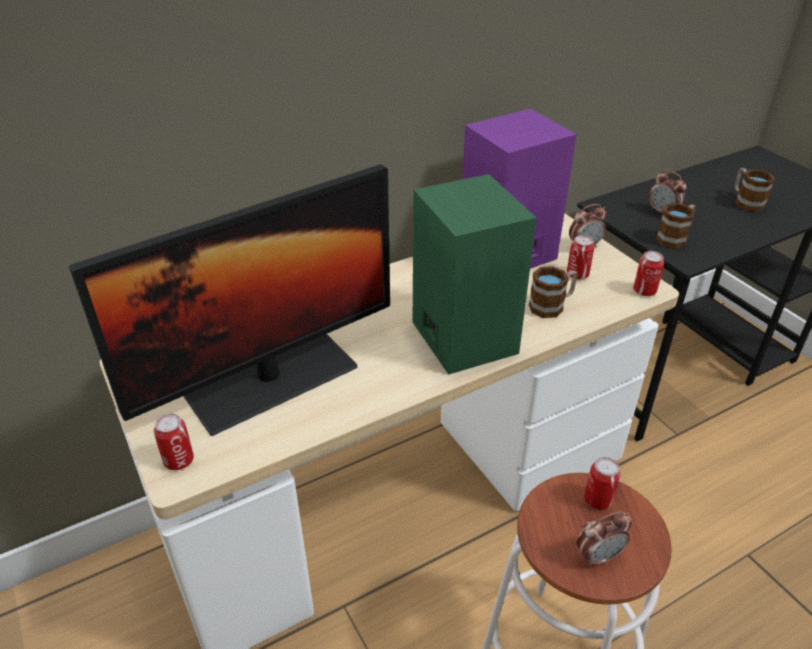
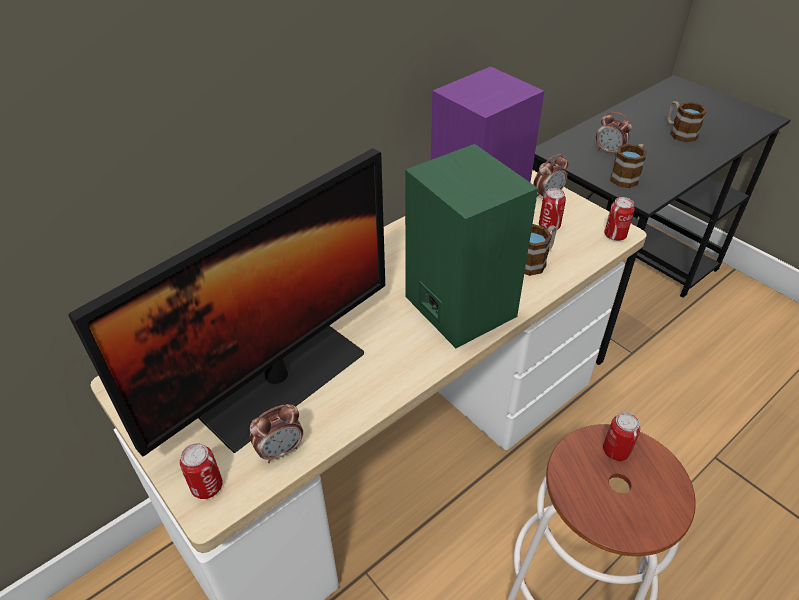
camera: 10 degrees left, 5 degrees up
alarm clock [576,511,632,568] -> alarm clock moved to [250,404,303,463]

